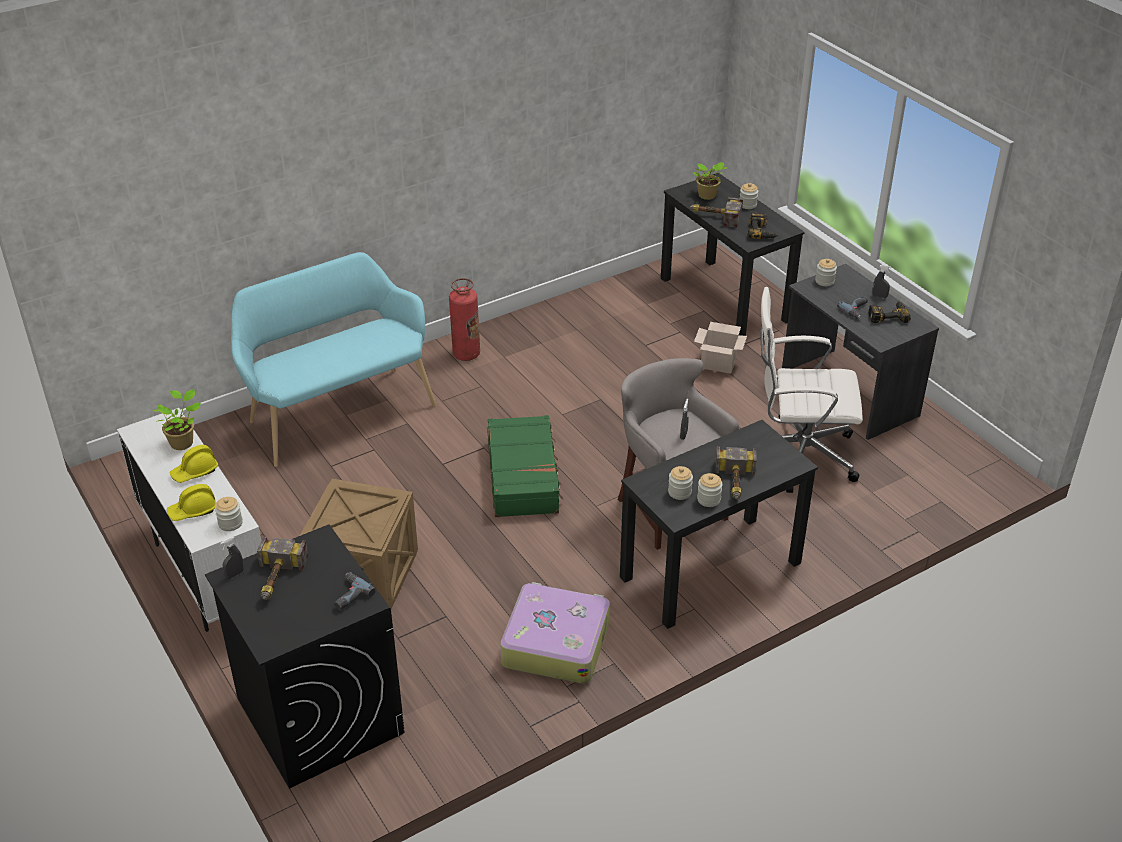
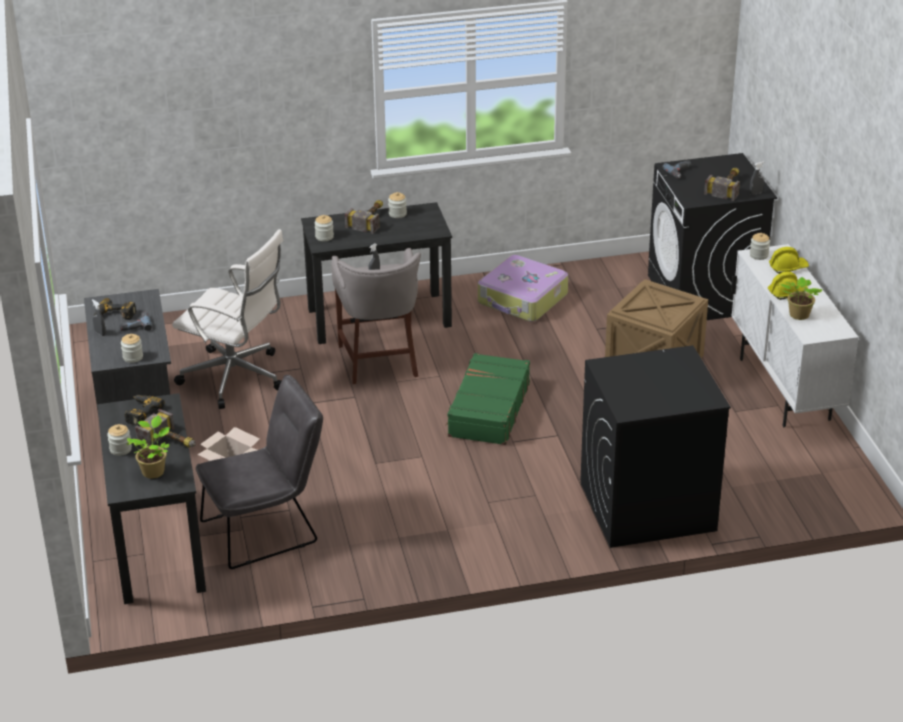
camera: 160 degrees left, 5 degrees down
turquoise bench [231,252,436,467] -> black washing machine [580,345,731,548]
fire extinguisher [449,278,480,361] -> none
jar [668,466,693,500] -> jar moved to [314,215,334,241]
none -> grey chair [196,375,323,569]

